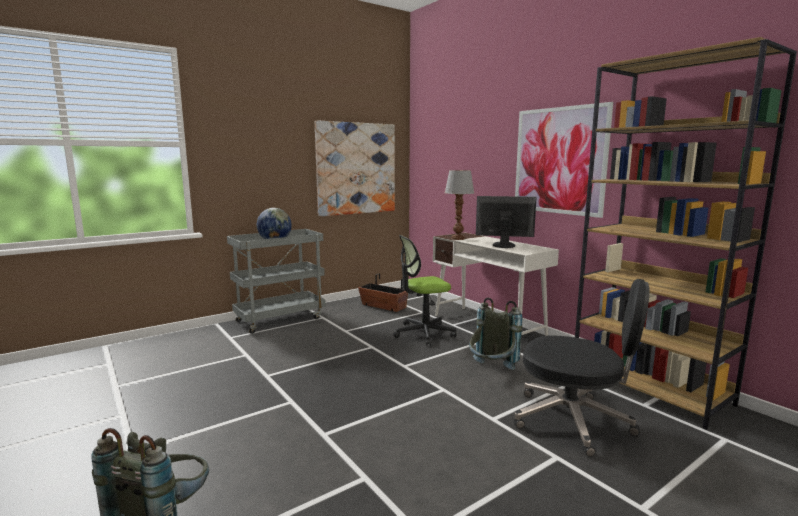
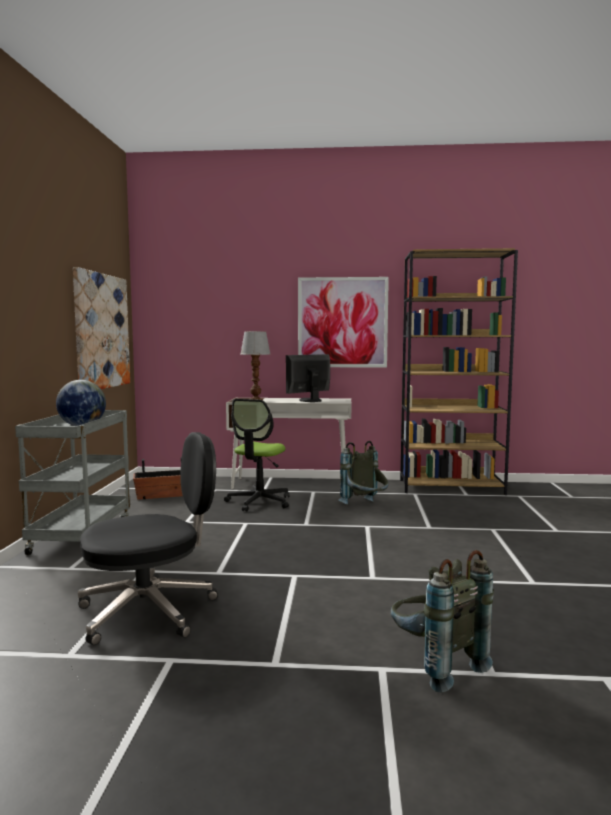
camera: 50 degrees left, 5 degrees down
black office chair [514,279,650,457] -> black office chair moved to [78,432,218,645]

